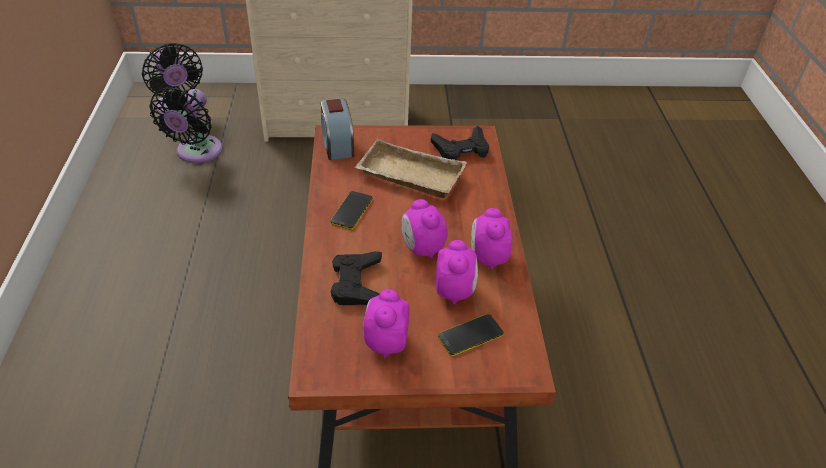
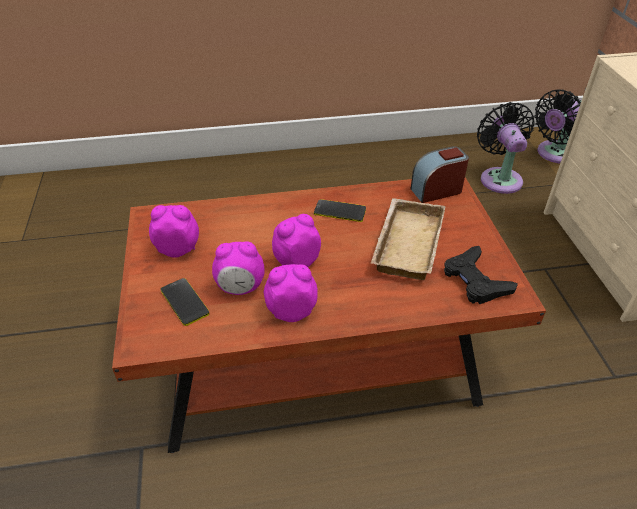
camera: 85 degrees right, 0 degrees up
black fan [149,87,223,164] -> black fan turned 75 degrees clockwise [477,102,535,194]
black game controller [331,251,382,305] -> none

